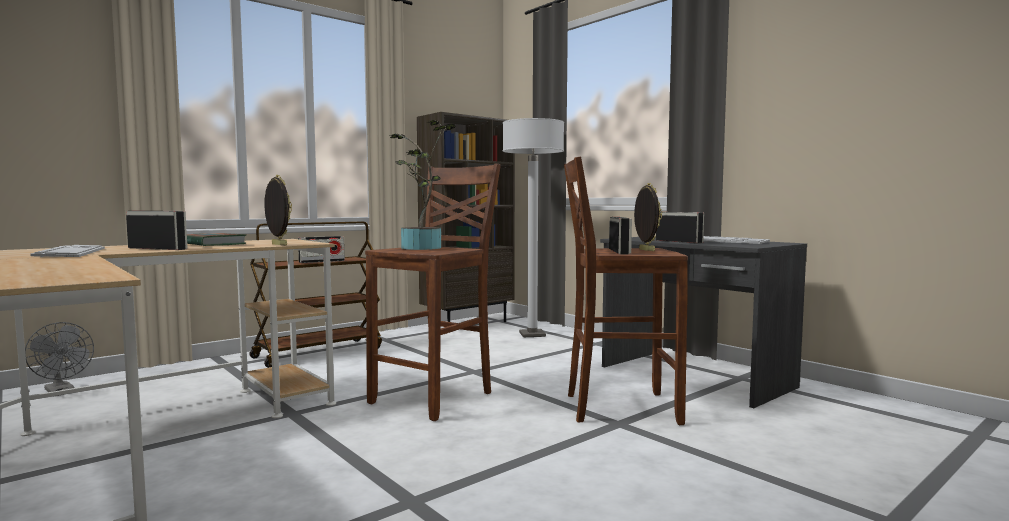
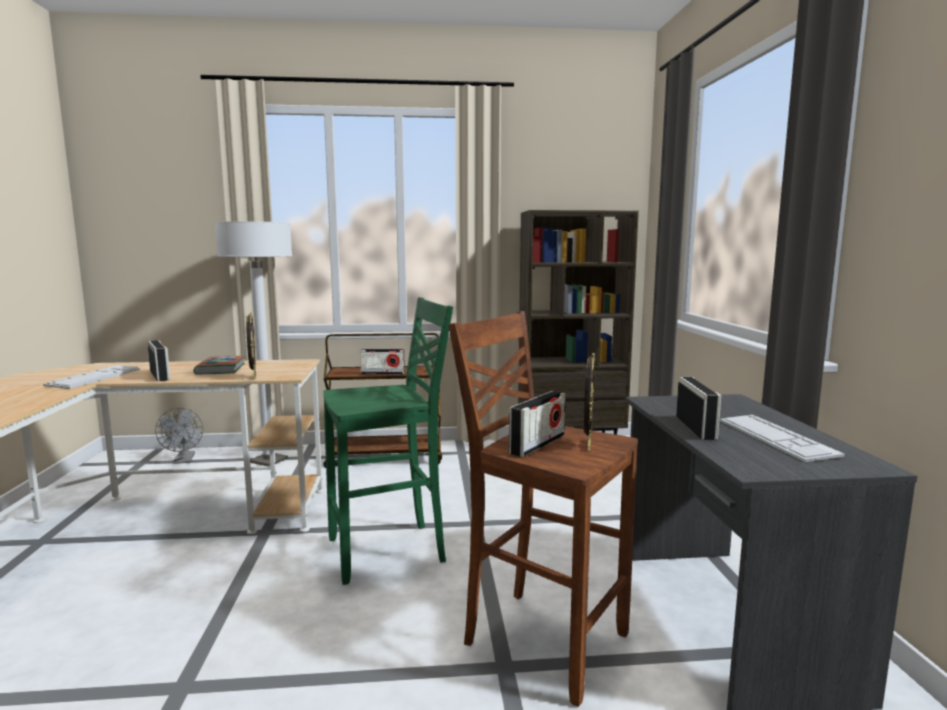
camera: 35 degrees right, 5 degrees up
brown stool [365,164,501,421] -> green stool [323,297,453,585]
potted plant [389,120,455,250] -> none
white floor lamp [503,118,564,337] -> white floor lamp moved to [214,221,293,466]

